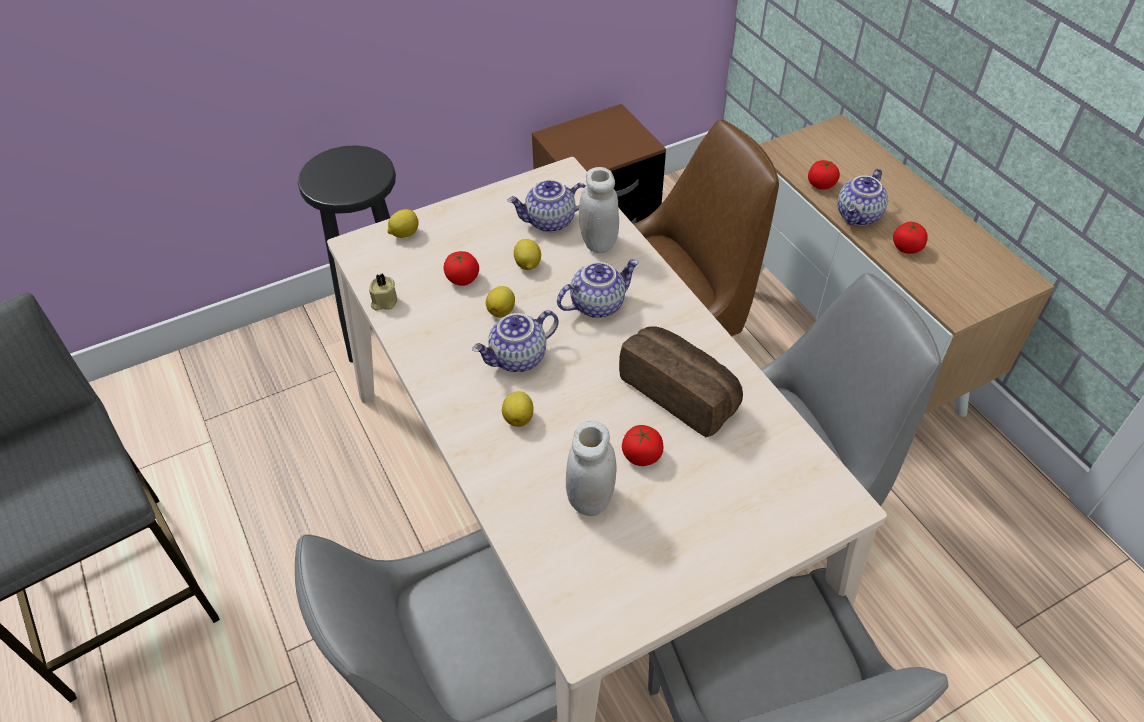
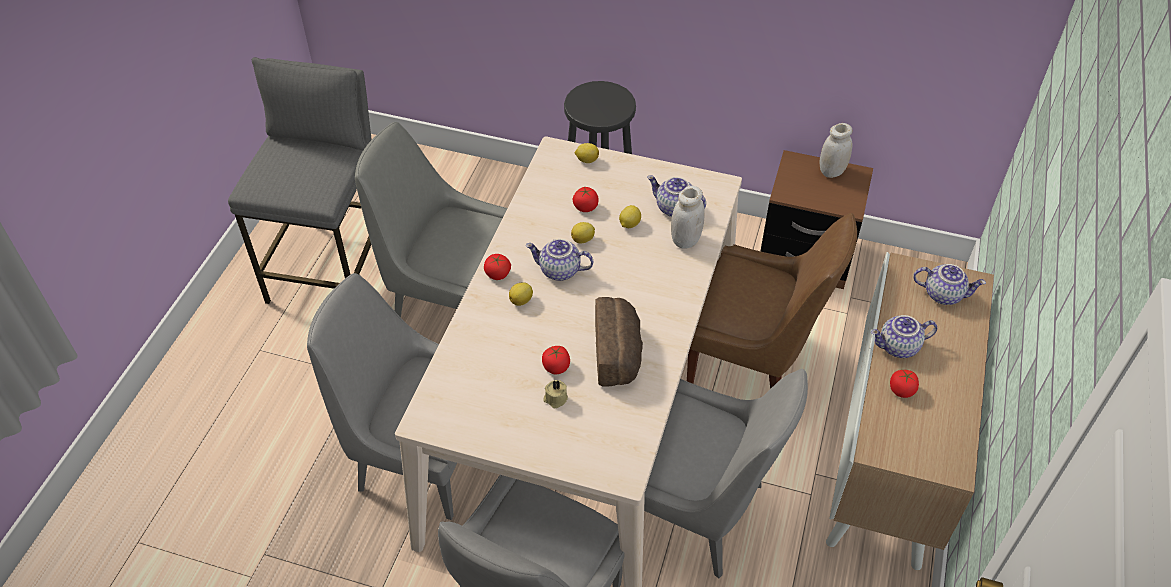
camera: 45 degrees right, 0 degrees up
beige candle [369,274,397,310] -> beige candle moved to [543,380,568,408]
teapot [557,259,639,318] -> teapot moved to [913,264,986,305]
white jar [566,421,617,516] -> white jar moved to [819,123,853,178]
tomato [808,160,840,190] -> tomato moved to [484,254,511,280]
none -> grey chair [355,122,507,317]

